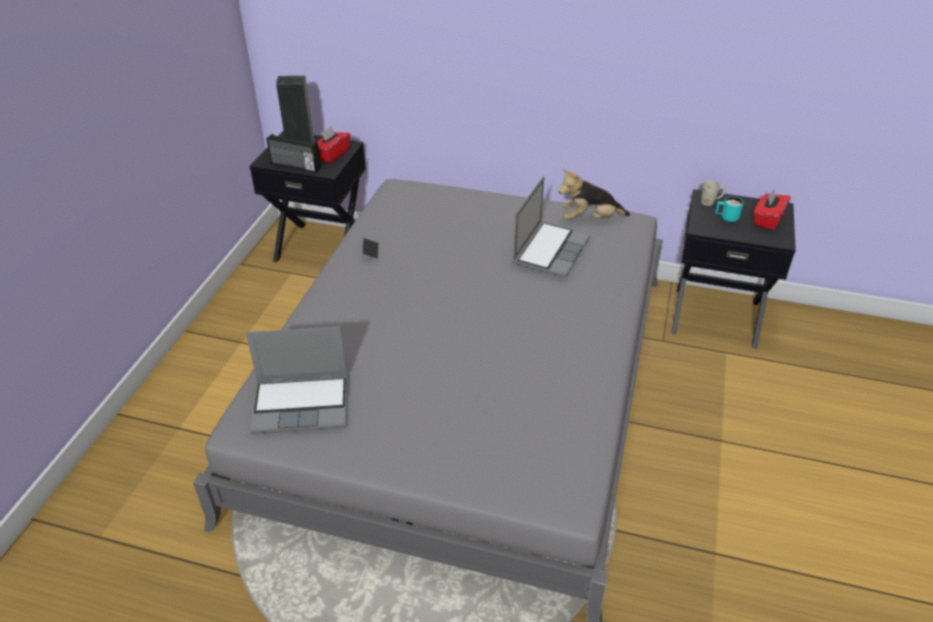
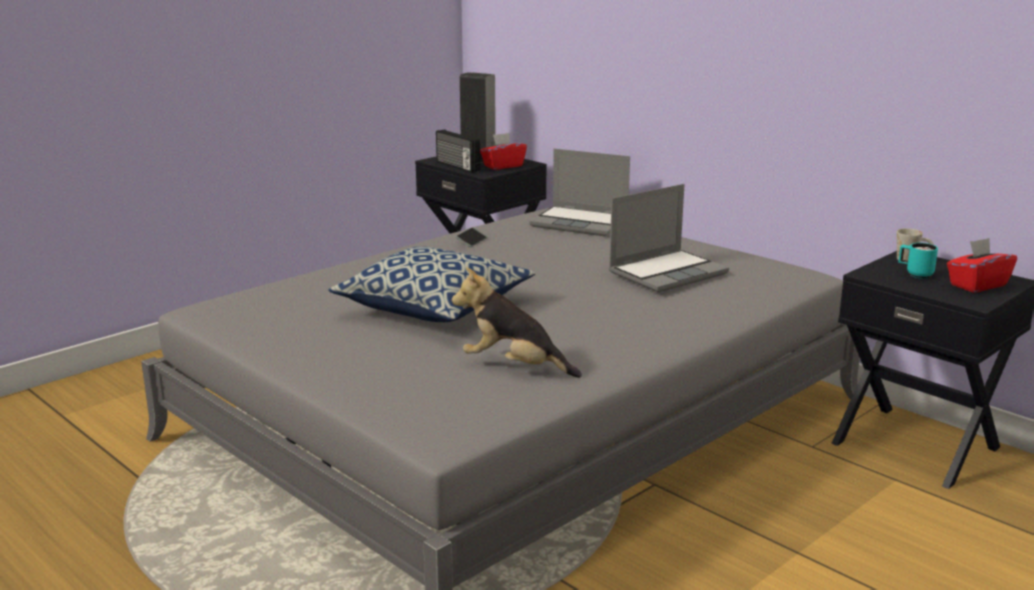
camera: 30 degrees right, 20 degrees down
laptop [246,326,347,434] -> laptop moved to [529,149,630,236]
plush toy [559,169,630,219] -> plush toy moved to [452,267,582,378]
none -> pillow [328,246,535,322]

